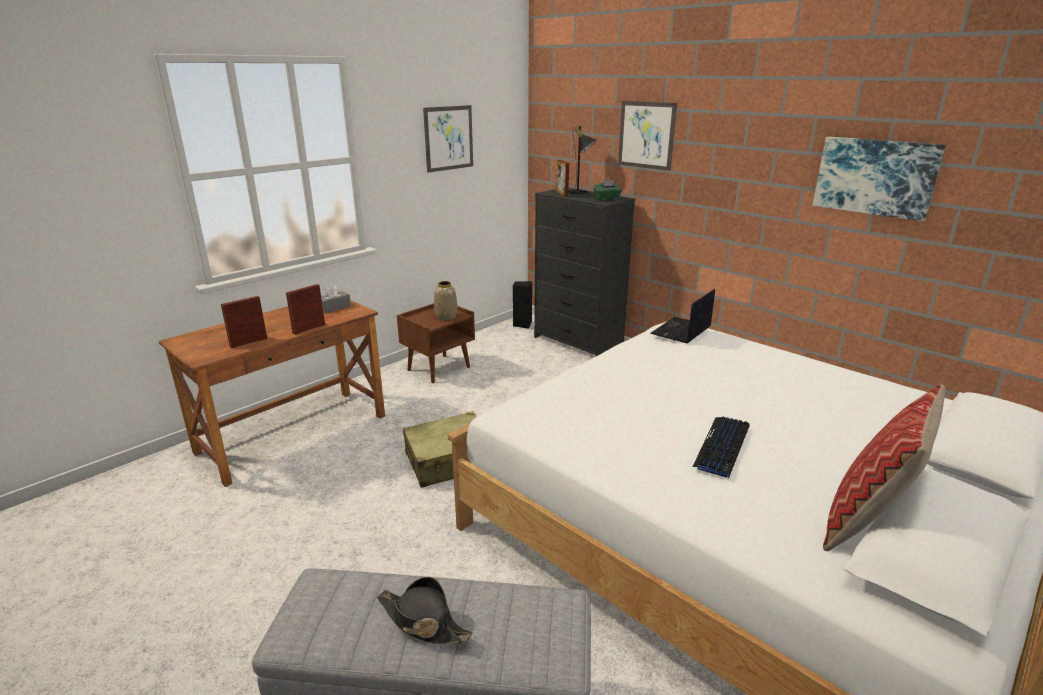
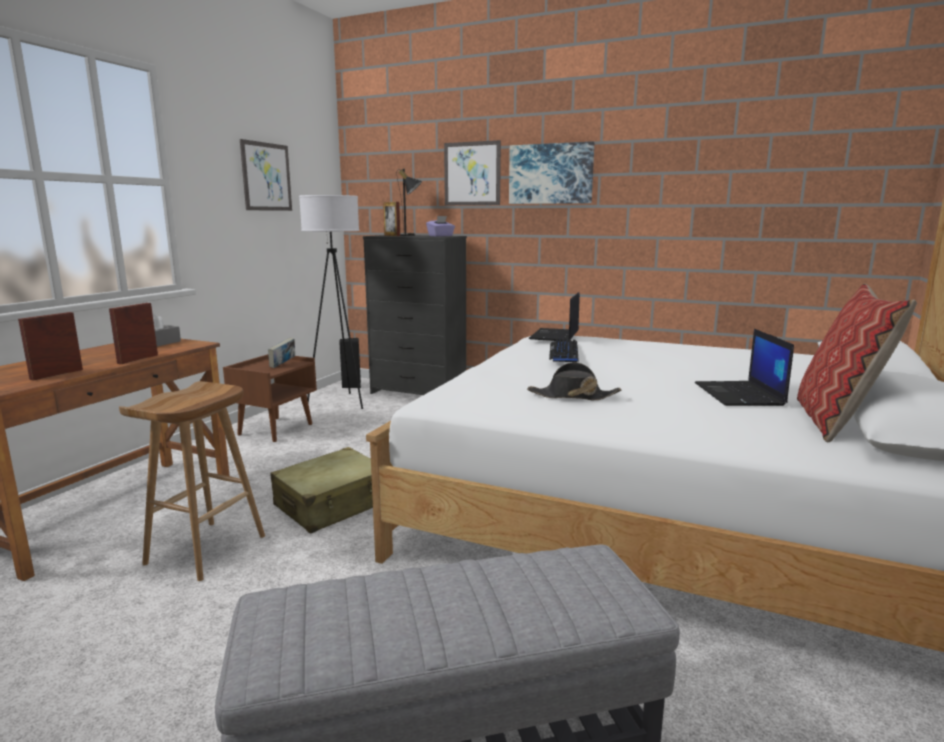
camera: 20 degrees left, 10 degrees down
black hat [377,576,472,645] -> black hat moved to [527,362,621,400]
vase [434,281,457,320] -> book [268,337,295,368]
green tissue box [593,180,622,201] -> purple tissue box [426,216,455,237]
keyboard [693,416,749,478] -> keyboard moved to [549,340,579,362]
picture [813,137,946,221] -> picture moved to [509,142,594,204]
none -> brown stool [119,381,265,581]
none -> white floor lamp [299,195,363,409]
none -> laptop [695,329,794,406]

